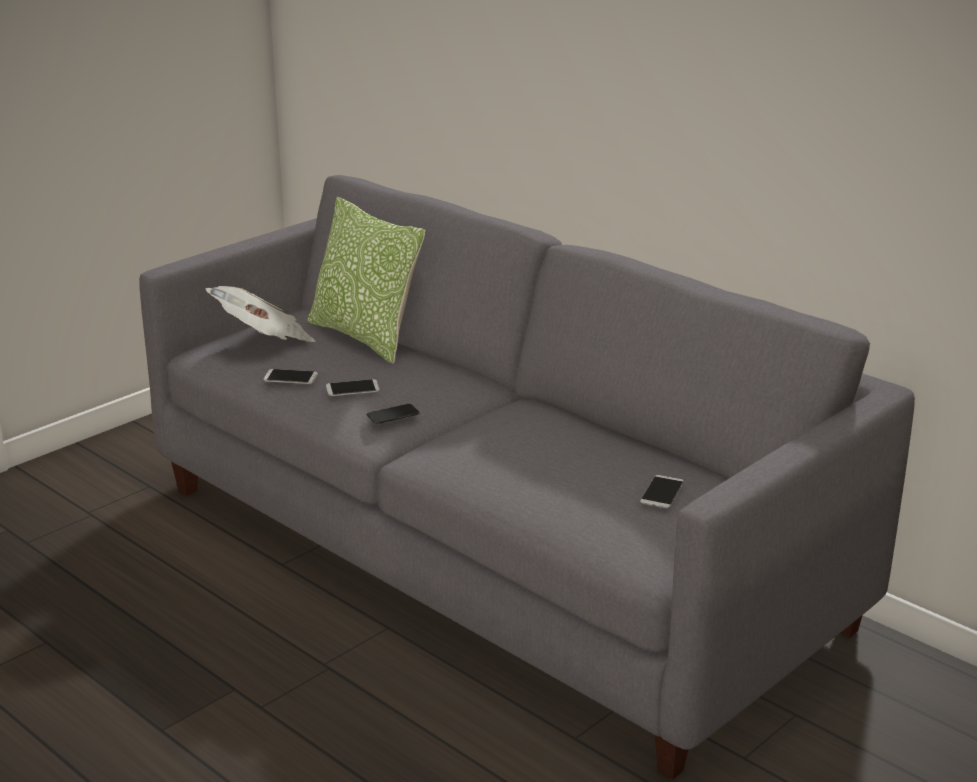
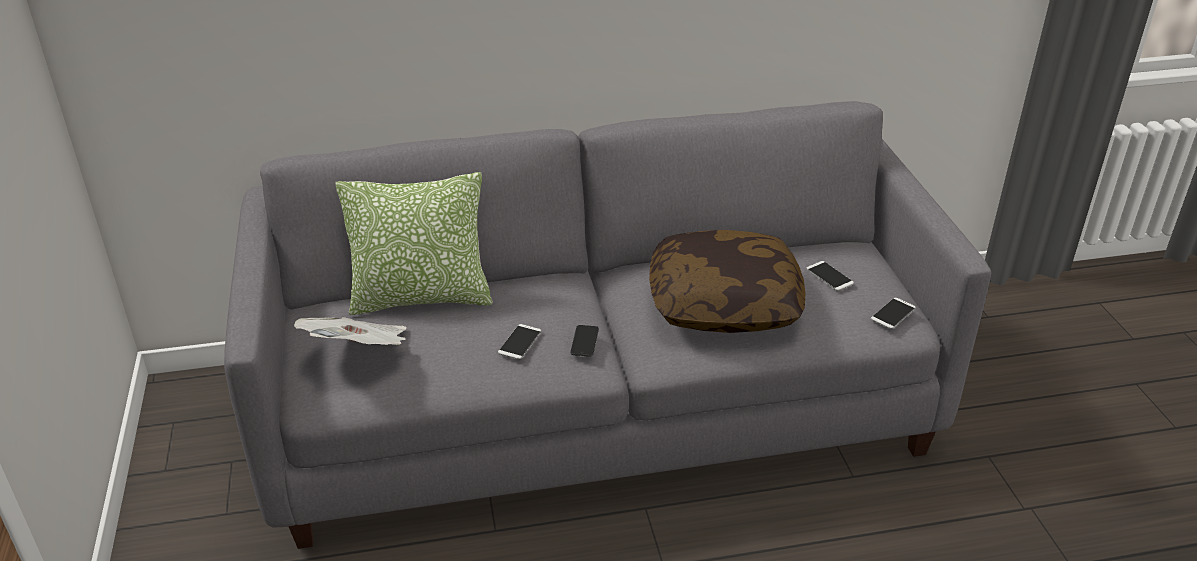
camera: 55 degrees left, 10 degrees up
phone [263,369,318,384] -> phone moved to [871,298,916,329]
none -> pillow [649,230,805,333]

